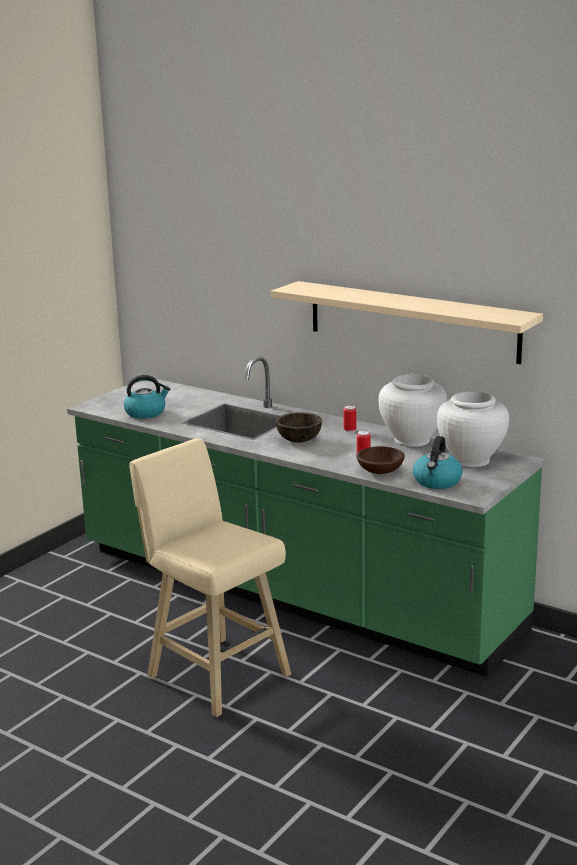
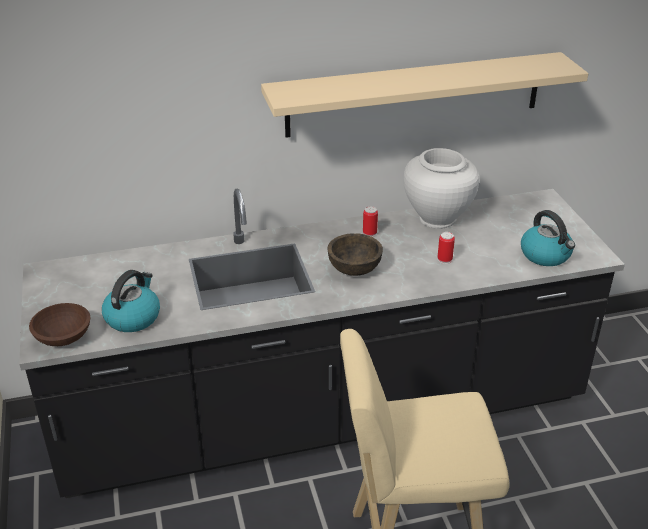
camera: 50 degrees left, 15 degrees up
green counter [67,356,545,677] -> black counter [19,189,625,498]
brown bowl [356,446,405,474] -> brown bowl moved to [29,303,90,346]
white vase [437,391,509,467] -> none

